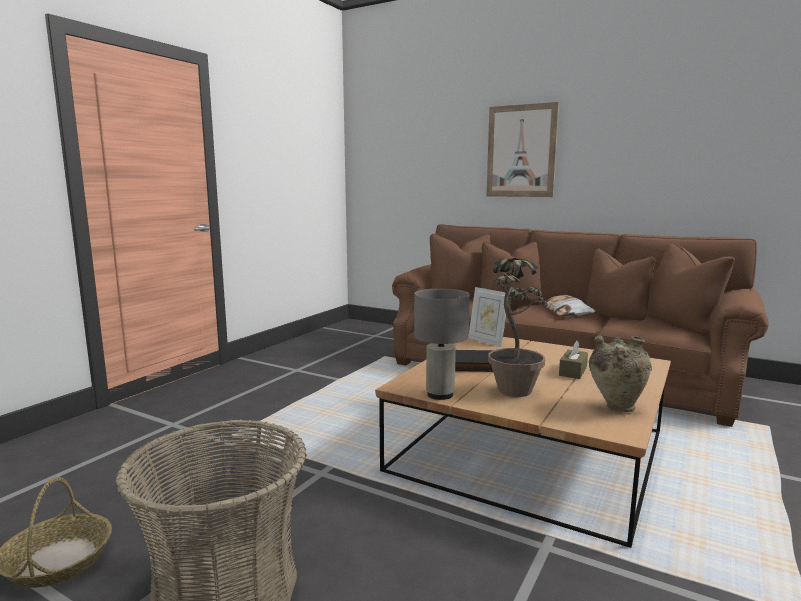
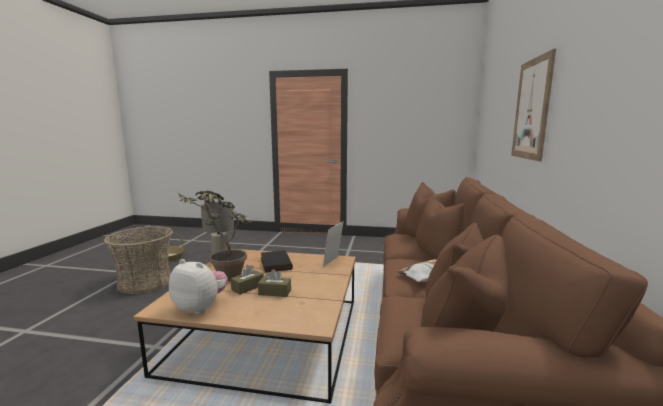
camera: 70 degrees right, 0 degrees up
beige vase [589,335,652,413] -> plush toy [169,259,228,315]
none -> brown tissue box [231,265,263,295]

